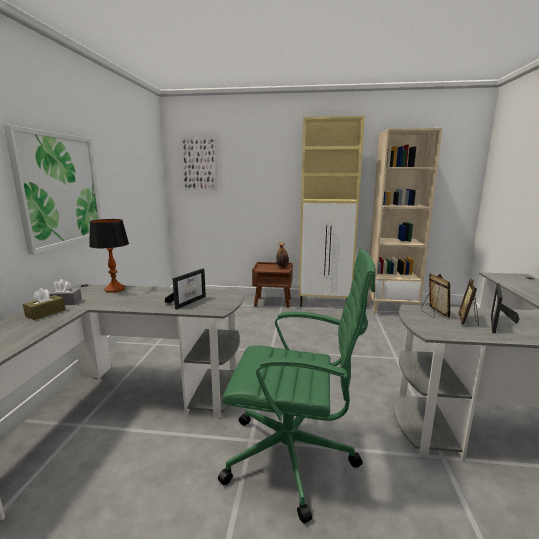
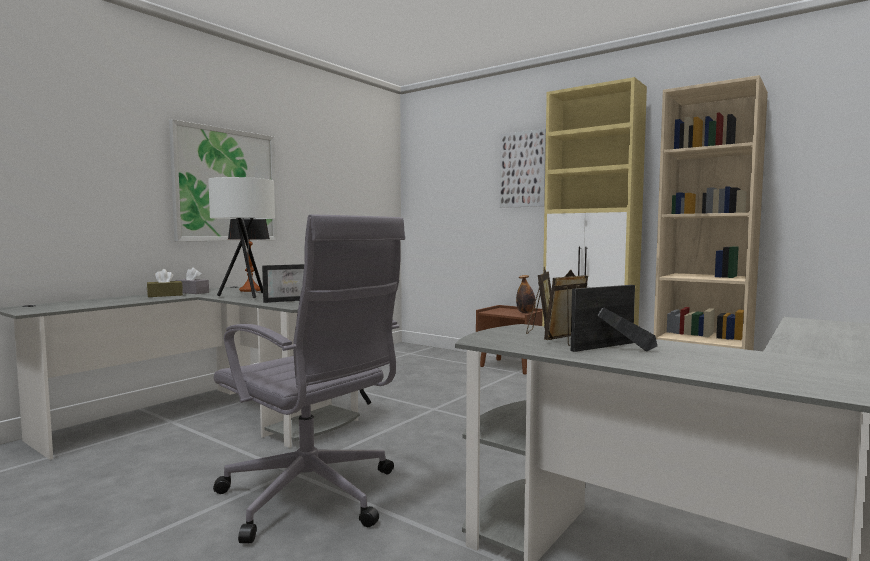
camera: 30 degrees right, 10 degrees down
picture [181,137,217,191] -> picture moved to [500,129,546,208]
green office chair [218,249,376,524] -> grey office chair [213,214,405,543]
none -> white table lamp [208,177,275,298]

